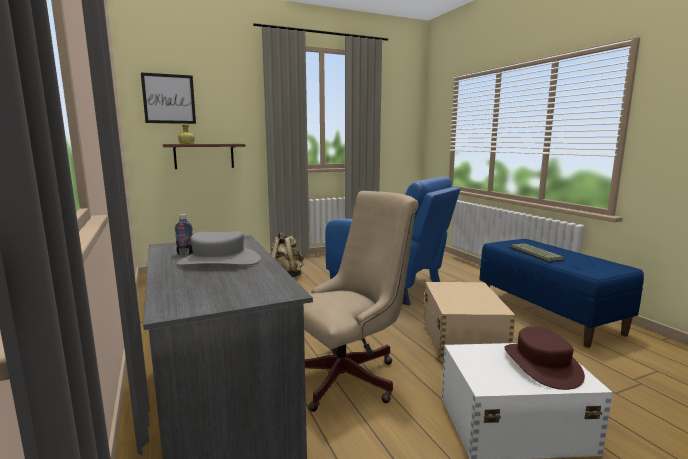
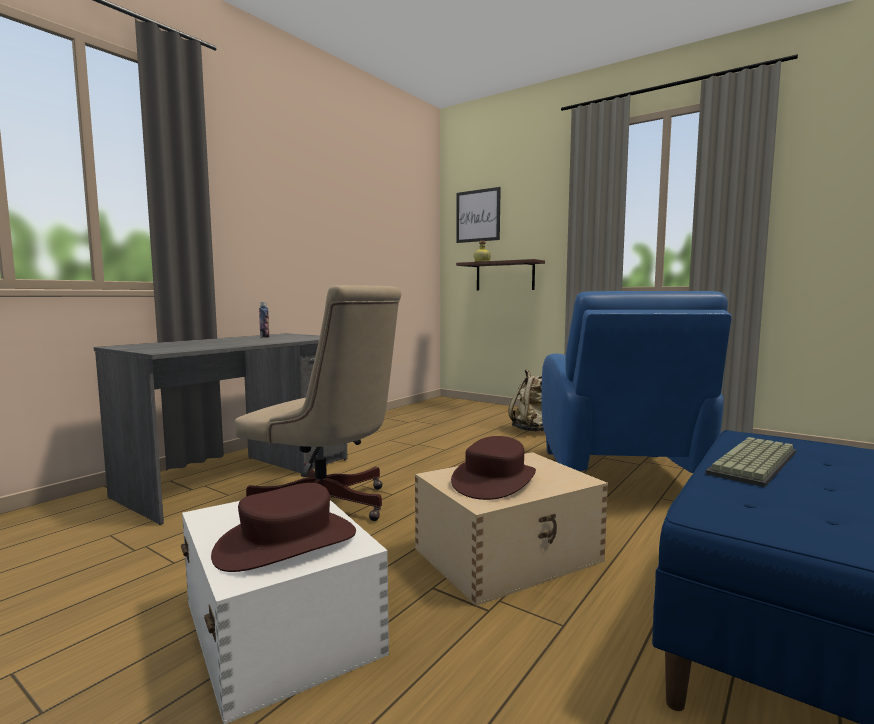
camera: 60 degrees right, 5 degrees down
grey hat [177,231,261,265] -> none
none -> brown hat [451,436,536,500]

